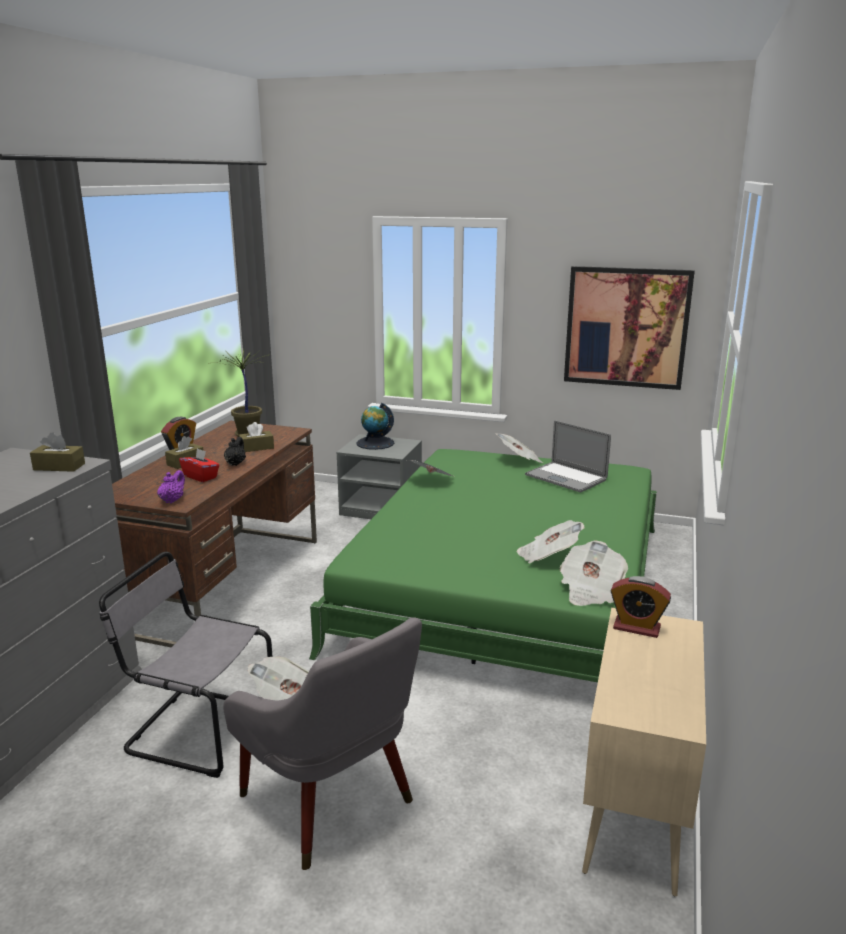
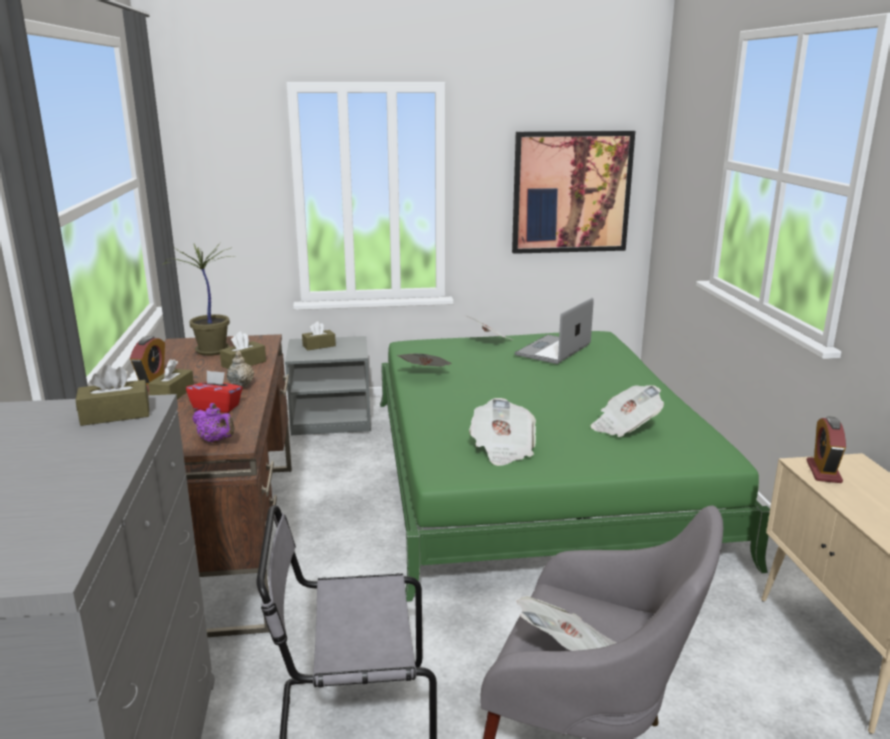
camera: 25 degrees left, 0 degrees up
purple teapot [157,470,185,503] -> purple teapot turned 135 degrees clockwise [192,403,234,443]
black teapot [224,437,246,466] -> beige teapot [227,351,254,387]
globe [356,403,394,450] -> brown tissue box [302,321,336,350]
laptop [525,420,611,492] -> laptop turned 105 degrees clockwise [515,298,594,364]
newspaper [560,541,628,606] -> newspaper moved to [469,398,536,466]
alarm clock [611,576,671,638] -> alarm clock turned 105 degrees clockwise [807,416,846,483]

